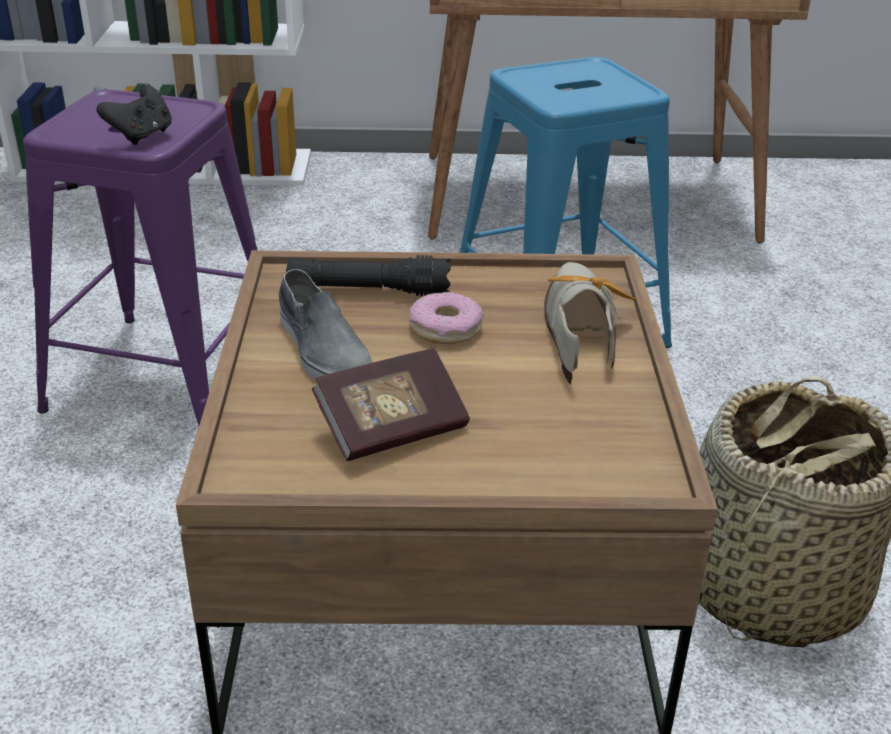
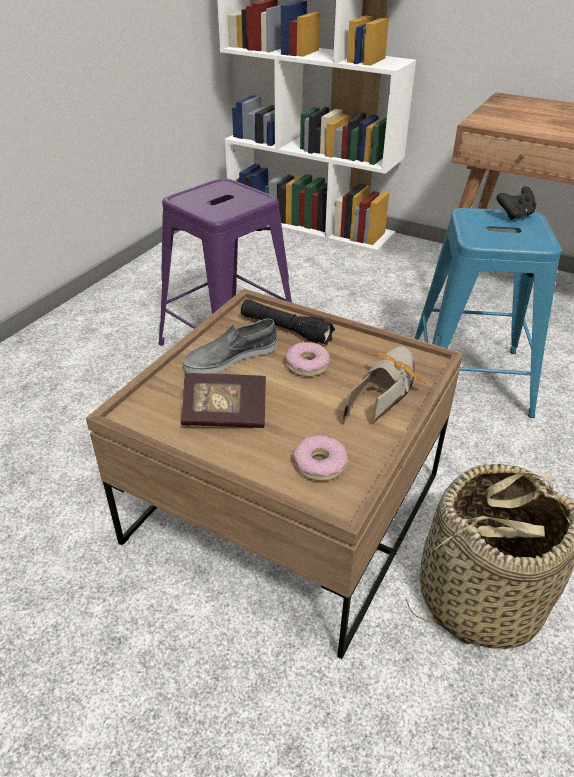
camera: 30 degrees right, 5 degrees up
black game controller [96,85,172,145] -> black game controller moved to [496,186,537,220]
grey shoe [278,269,373,380] -> grey shoe turned 60 degrees clockwise [183,318,277,374]
none -> donut [293,435,348,481]

